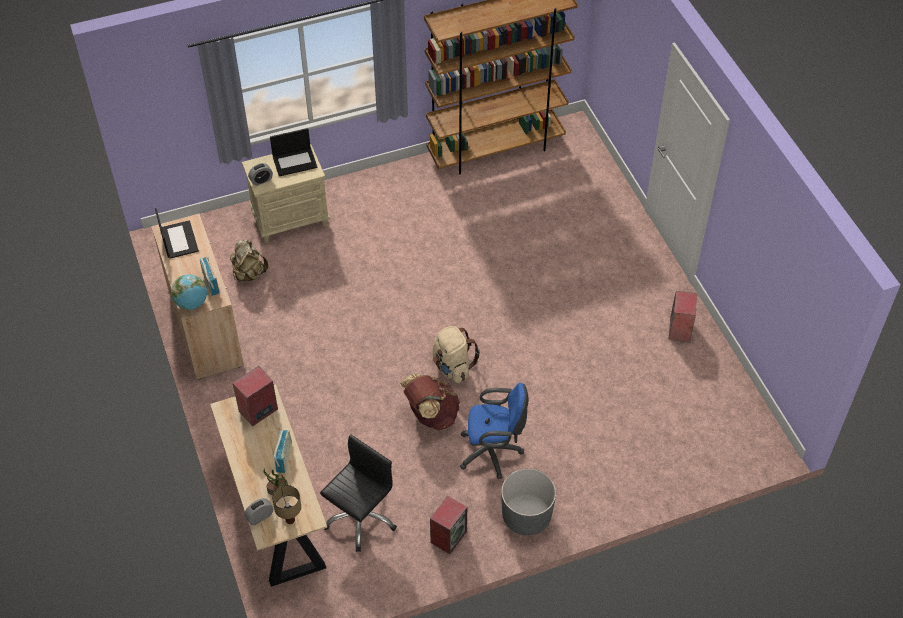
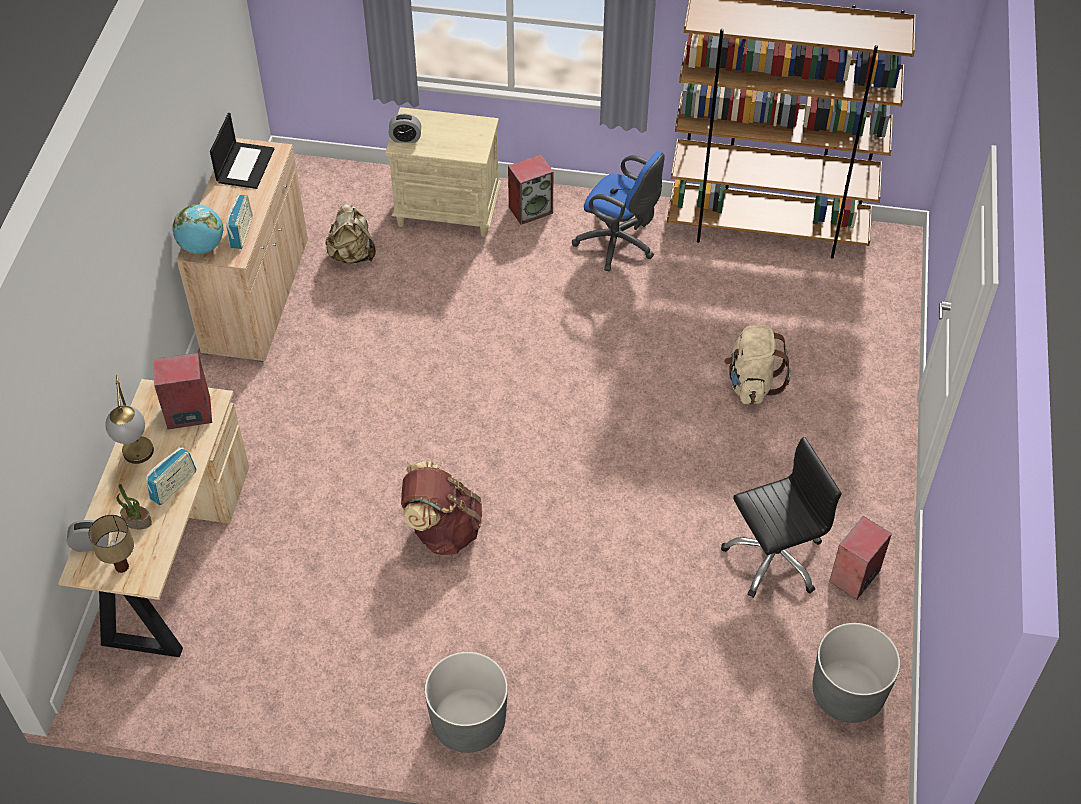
camera: 30 degrees right, 0 degrees up
laptop [270,128,318,176] -> none
black office chair [320,434,397,552] -> black office chair moved to [721,437,842,598]
speaker [430,496,467,554] -> speaker moved to [508,154,553,225]
beige backpack [433,326,480,383] -> beige backpack moved to [724,325,791,405]
blue office chair [460,383,529,479] -> blue office chair moved to [572,151,665,271]
none -> table lamp [105,375,154,464]
none -> grey planter [812,623,900,723]

